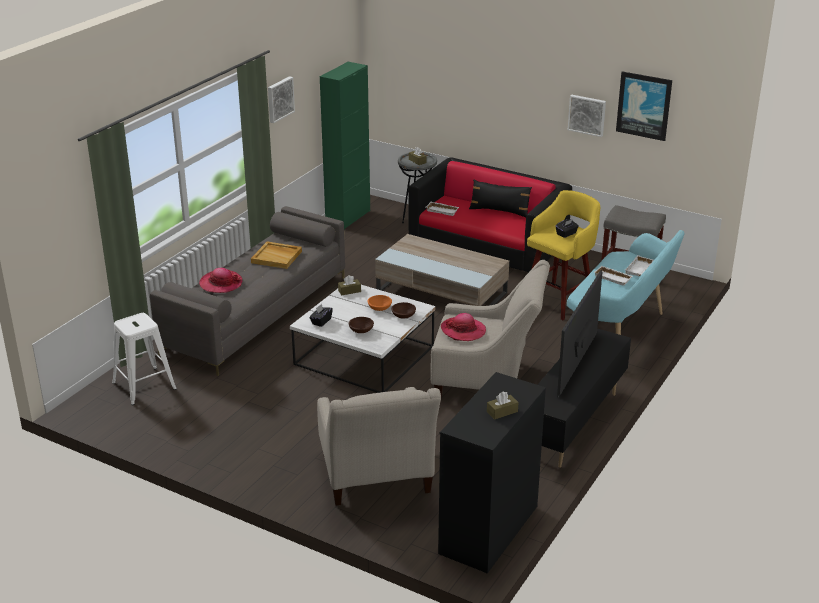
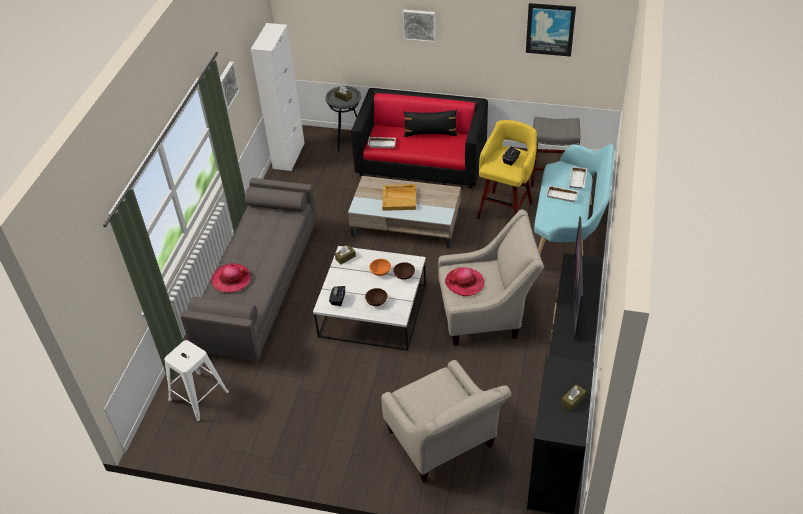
camera: 15 degrees left, 15 degrees up
beige tray [251,242,302,269] -> beige tray moved to [382,184,416,211]
green cabinet [320,62,370,230] -> white cabinet [251,23,305,171]
picture [568,95,606,137] -> picture moved to [402,9,436,42]

